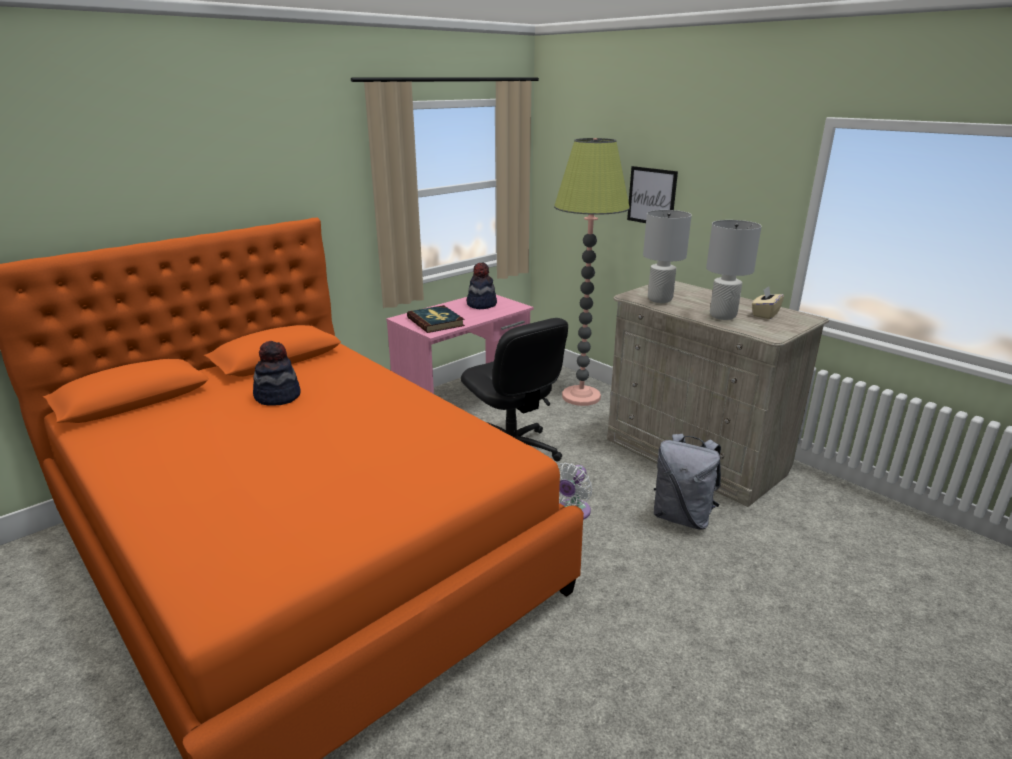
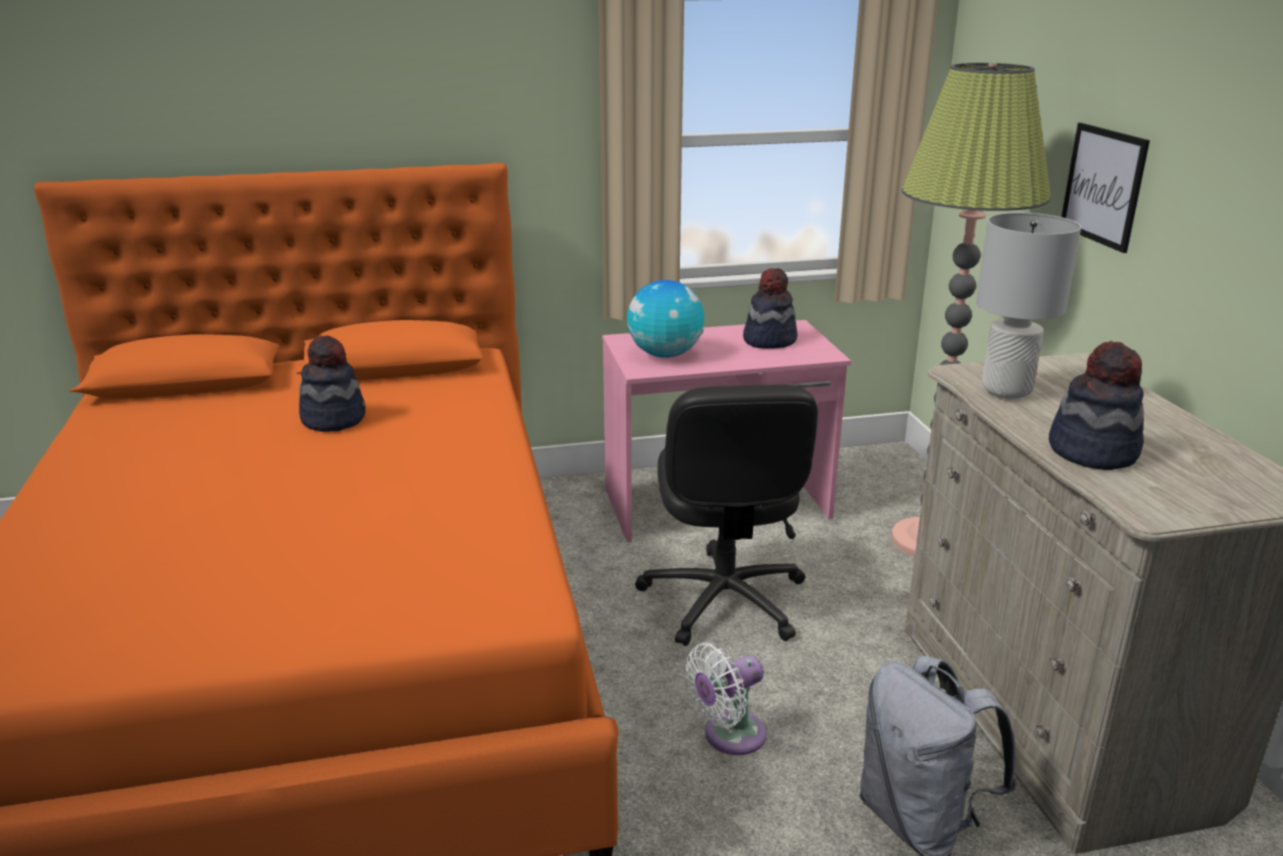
camera: 30 degrees right, 0 degrees up
book [407,305,465,333] -> globe [627,280,704,358]
grey table lamp [706,220,762,320] -> hat [1049,341,1144,470]
beige tissue box [752,286,784,319] -> none

